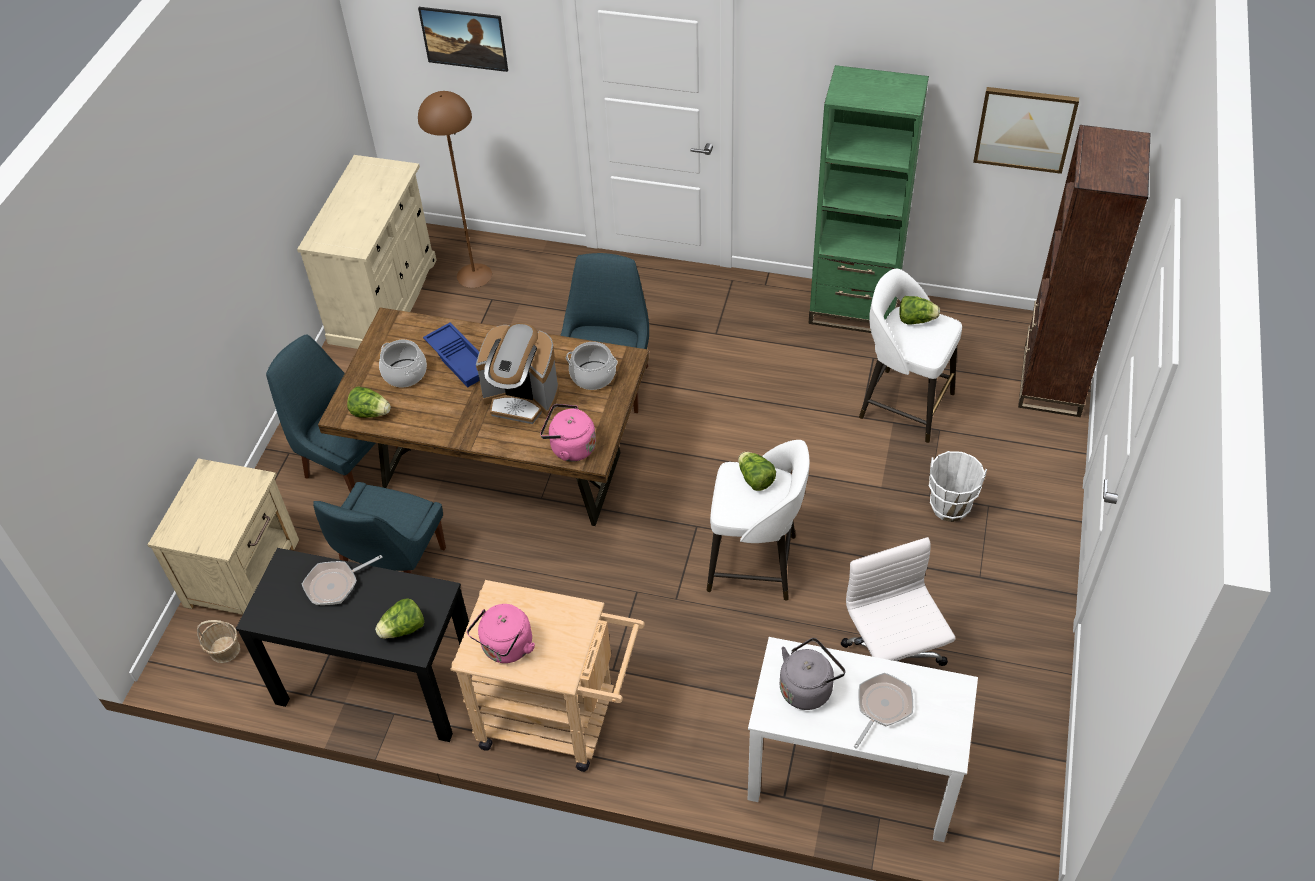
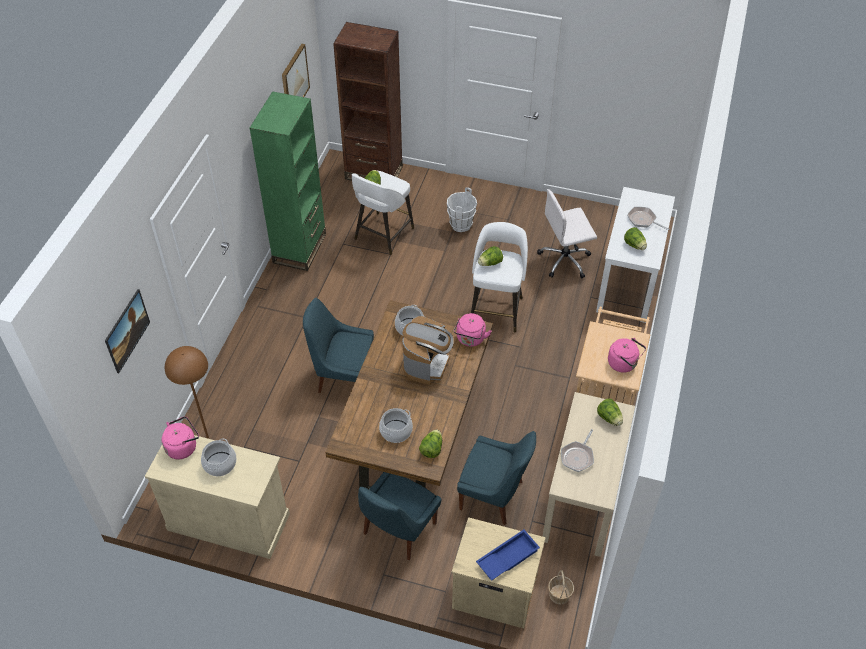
camera: 90 degrees left, 0 degrees up
black console table [236,548,469,742] -> beige console table [542,392,635,557]
frying pan [302,555,383,605] -> frying pan turned 60 degrees clockwise [561,429,594,472]
blue tray [423,322,480,387] -> blue tray moved to [476,529,540,581]
grey kettle [780,638,845,710] -> lettuce [624,227,647,250]
none -> pink kettle [162,416,199,459]
none -> cooking pot [201,438,237,476]

